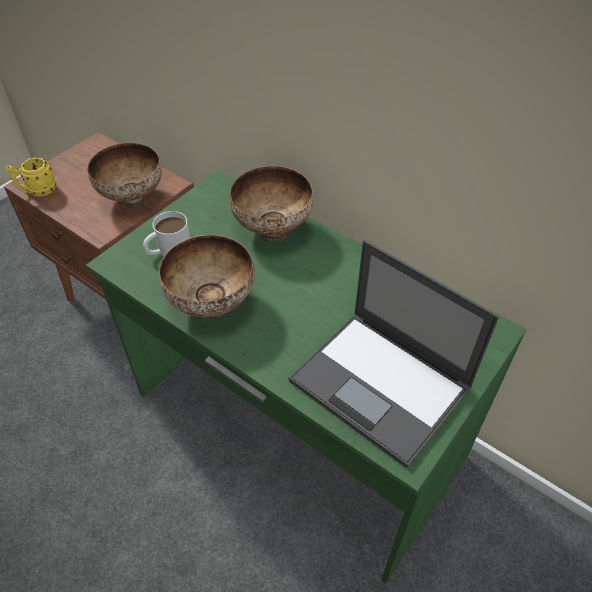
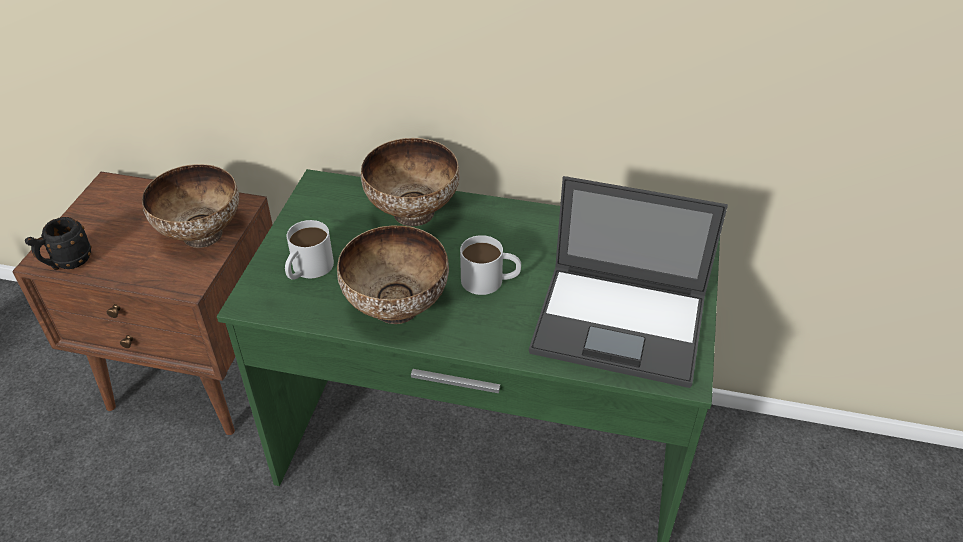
camera: 25 degrees left, 5 degrees down
yellow mug [6,157,56,197] -> black mug [25,217,92,270]
none -> white mug [460,235,521,295]

